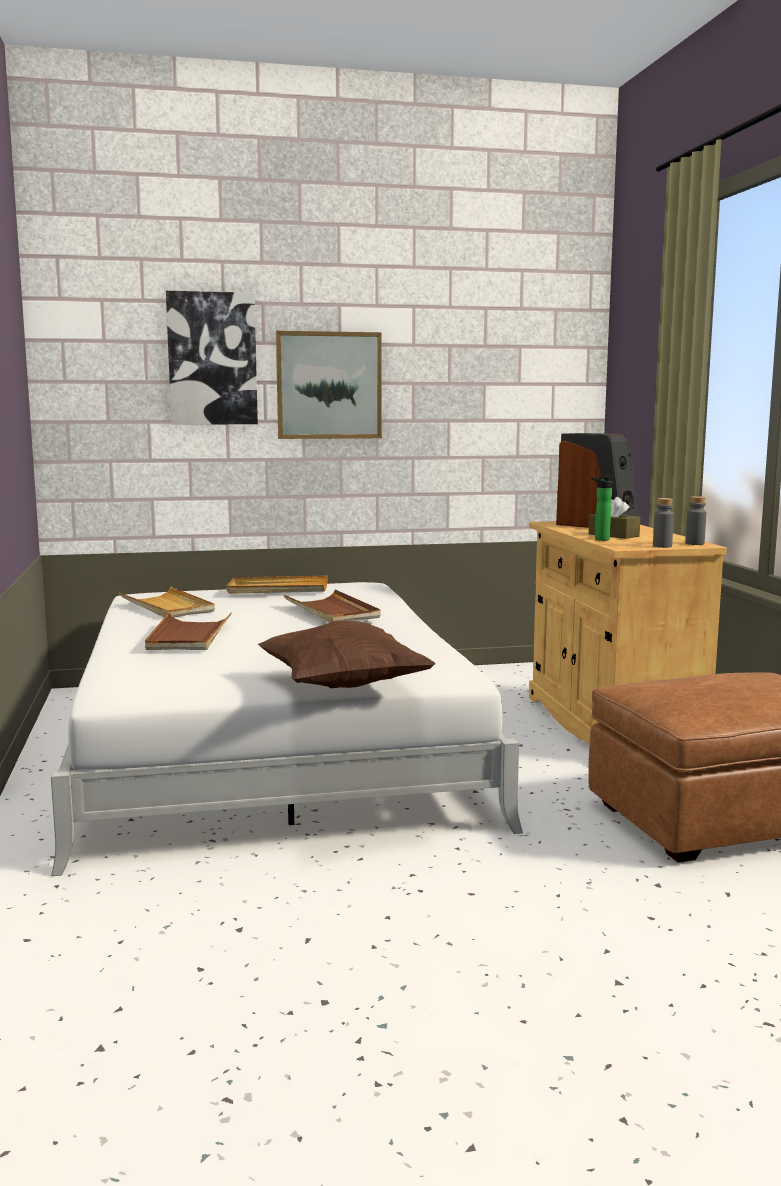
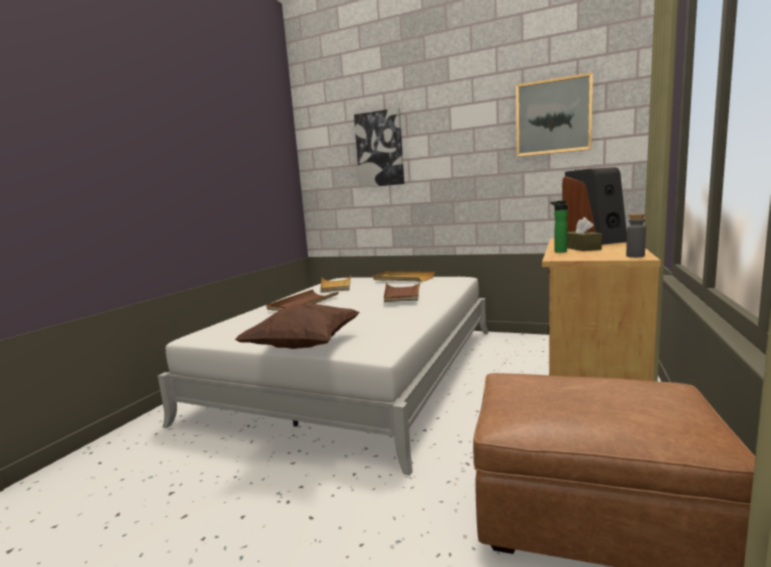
camera: 35 degrees right, 0 degrees up
picture [276,331,382,439] -> picture moved to [516,72,593,157]
grey bottle [653,498,674,548] -> none

